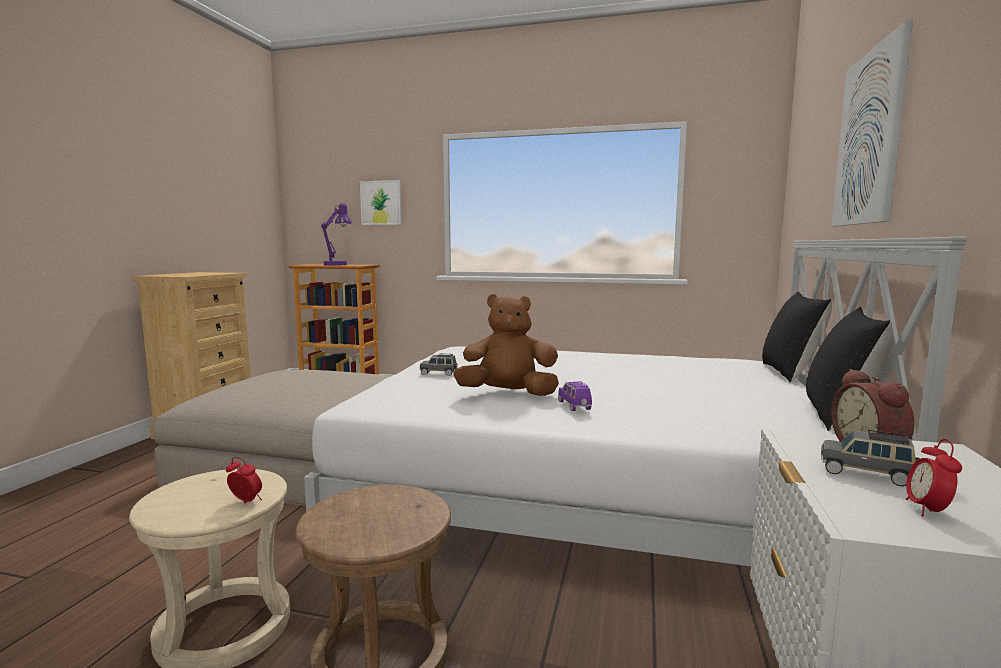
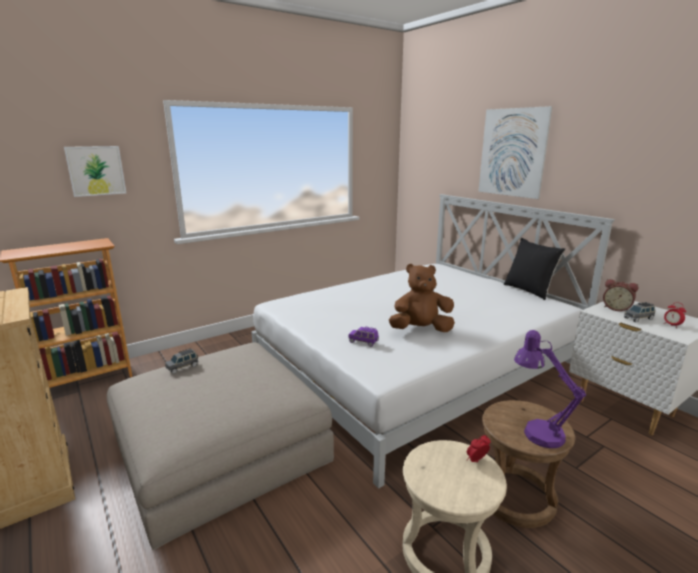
camera: 50 degrees left, 10 degrees up
purple table lamp [321,203,352,266] -> purple table lamp moved to [514,330,586,448]
grey toy car [420,353,458,376] -> grey toy car moved to [165,348,198,374]
brown plush toy [453,294,559,396] -> brown plush toy turned 45 degrees clockwise [389,264,455,332]
purple toy car [558,381,592,411] -> purple toy car moved to [348,326,379,347]
black pillow [762,291,832,382] -> none

